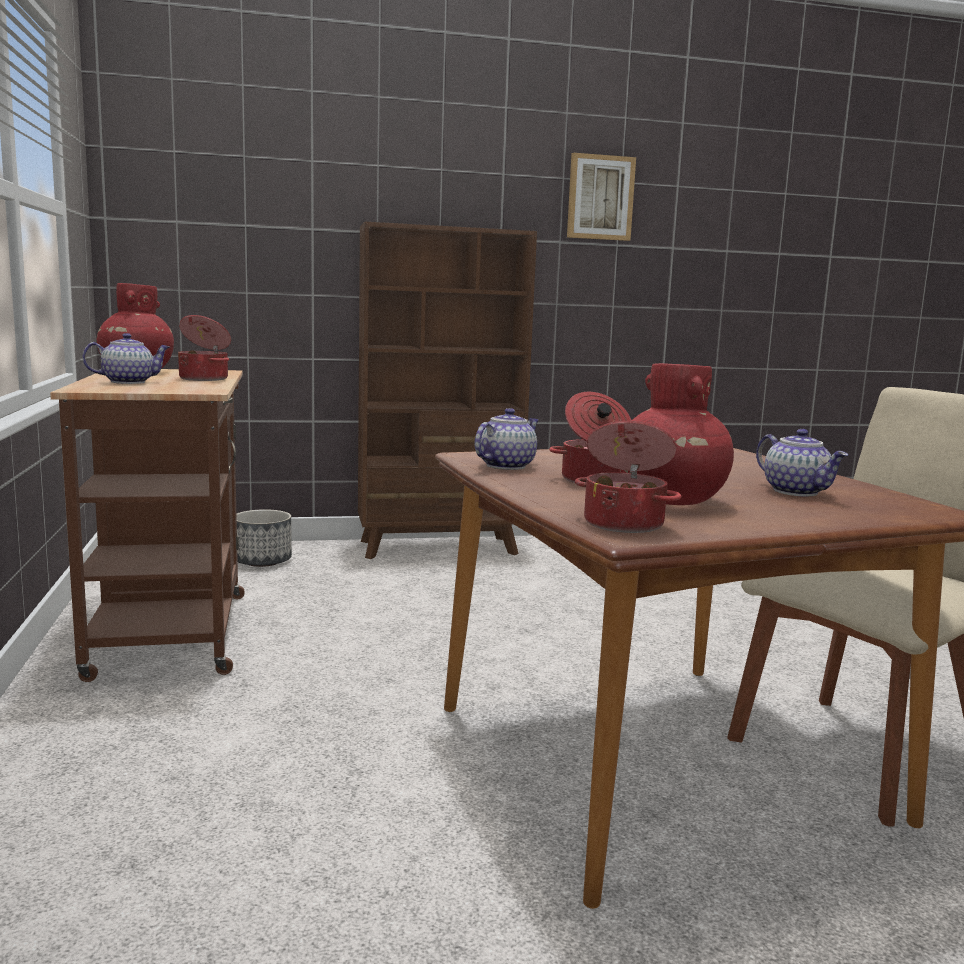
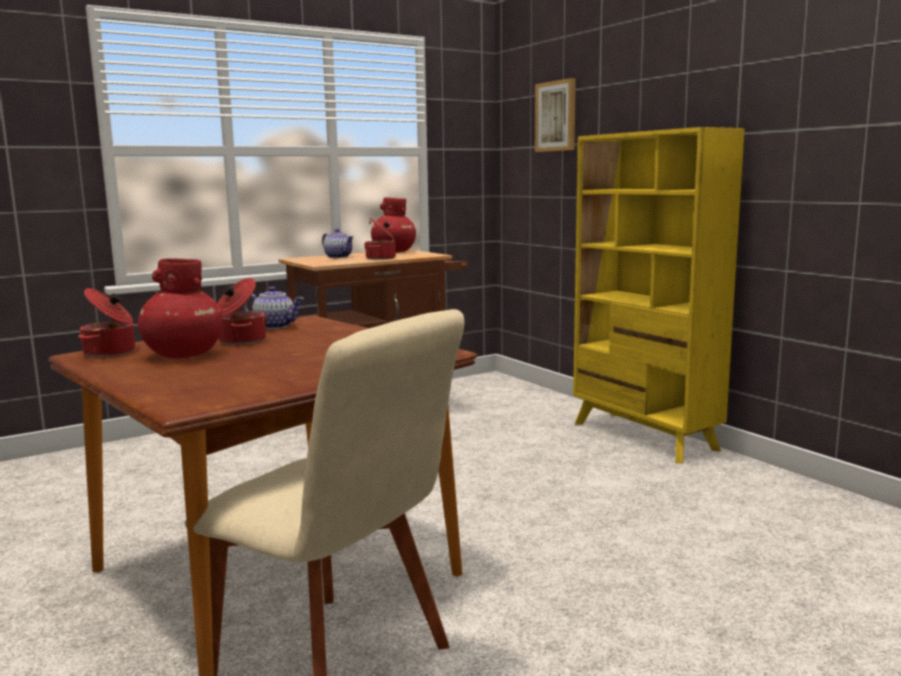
camera: 70 degrees right, 0 degrees up
planter [236,509,292,567] -> none
brown bookcase [358,222,537,559] -> yellow bookcase [573,127,745,463]
picture [567,153,636,241] -> picture moved to [535,78,576,152]
teapot [756,429,848,497] -> none

